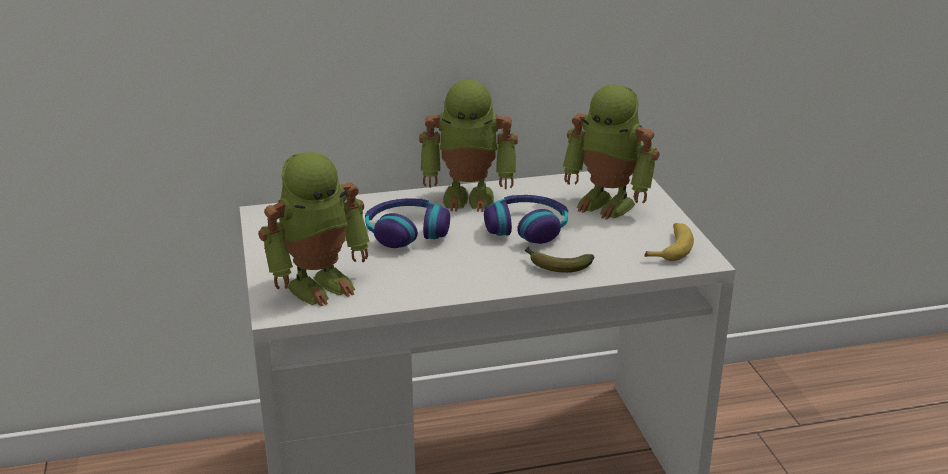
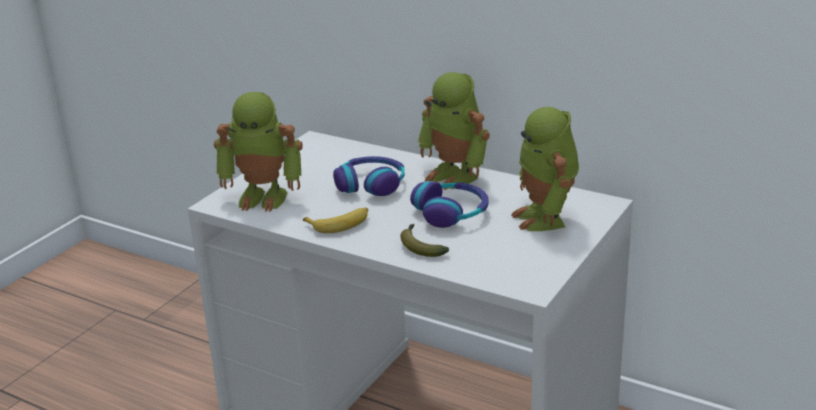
camera: 45 degrees right, 0 degrees up
banana [644,223,694,261] -> banana moved to [303,208,368,233]

